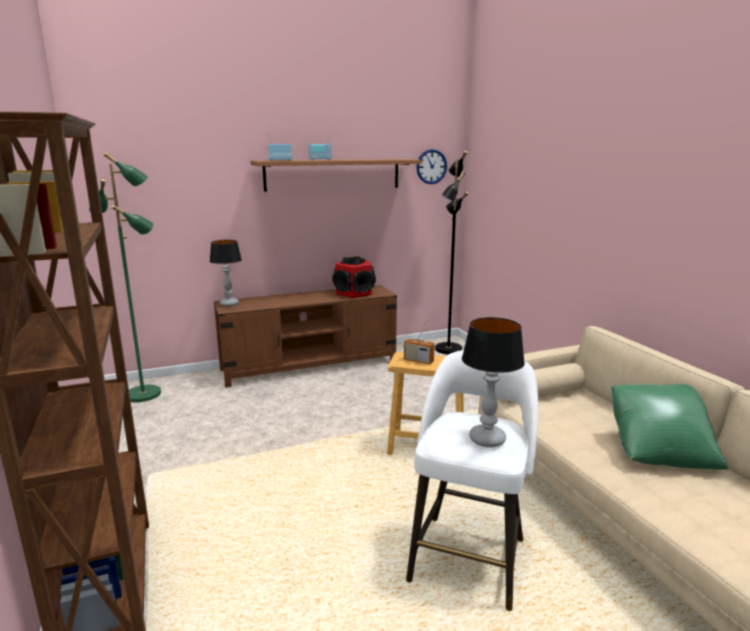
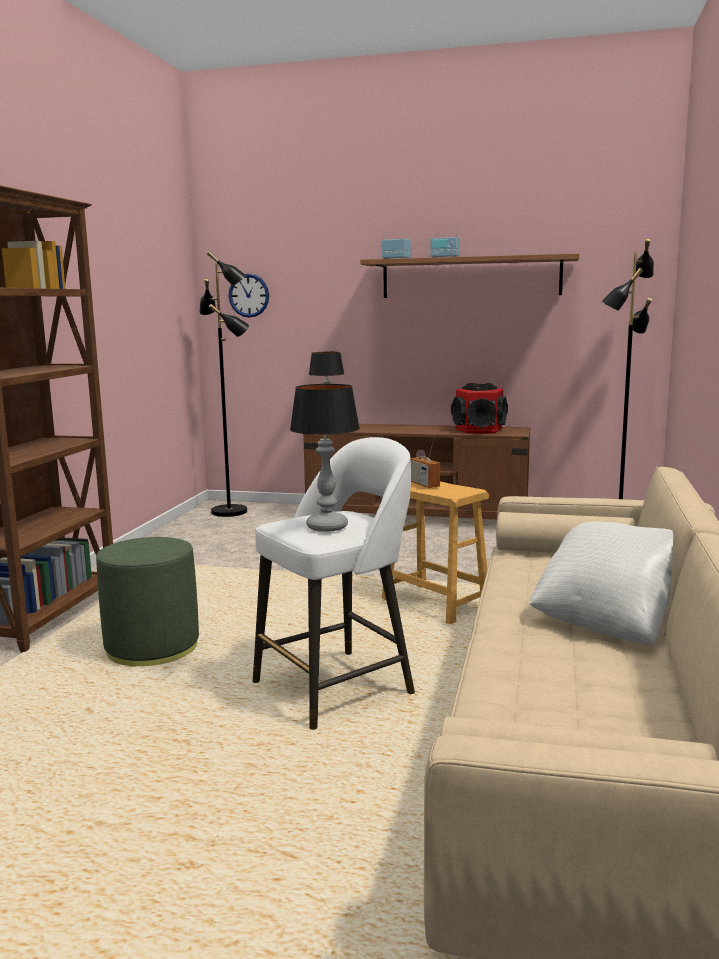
camera: 35 degrees right, 5 degrees down
green floor lamp [89,152,161,402] -> black floor lamp [200,251,249,517]
wall clock [416,149,447,184] -> wall clock moved to [228,274,269,318]
green pillow [611,384,728,470] -> white pillow [529,522,673,645]
none -> green ottoman [96,537,199,666]

